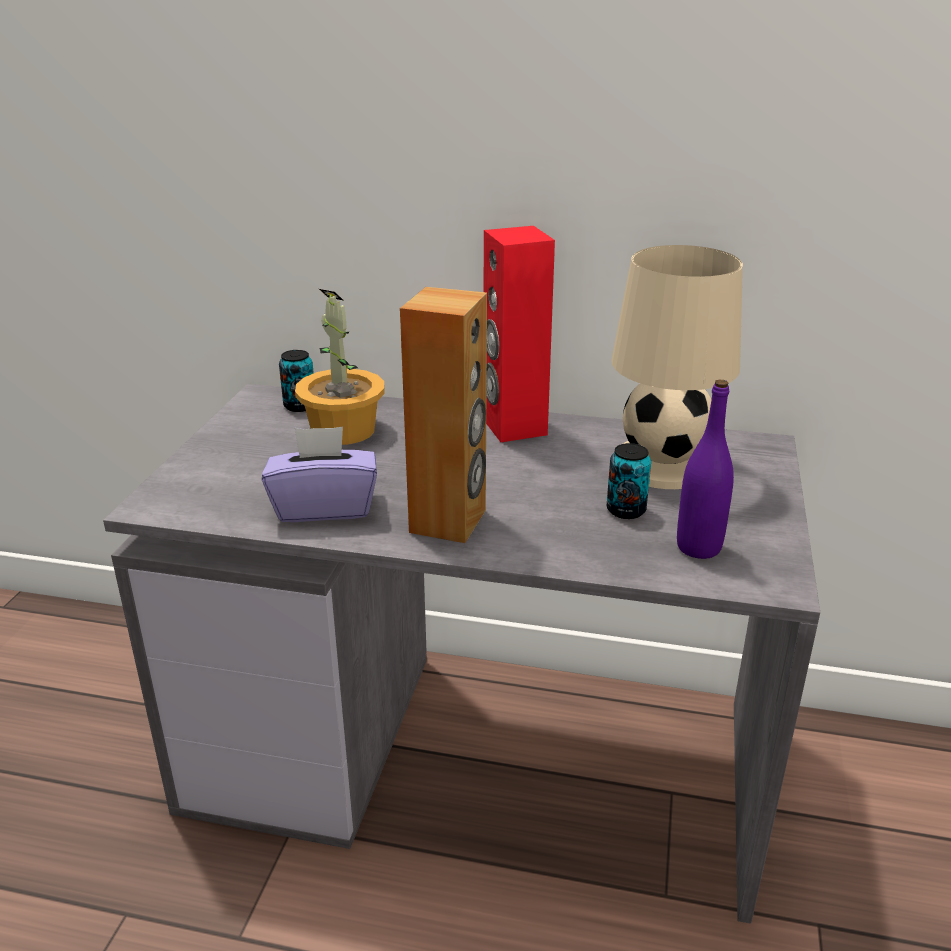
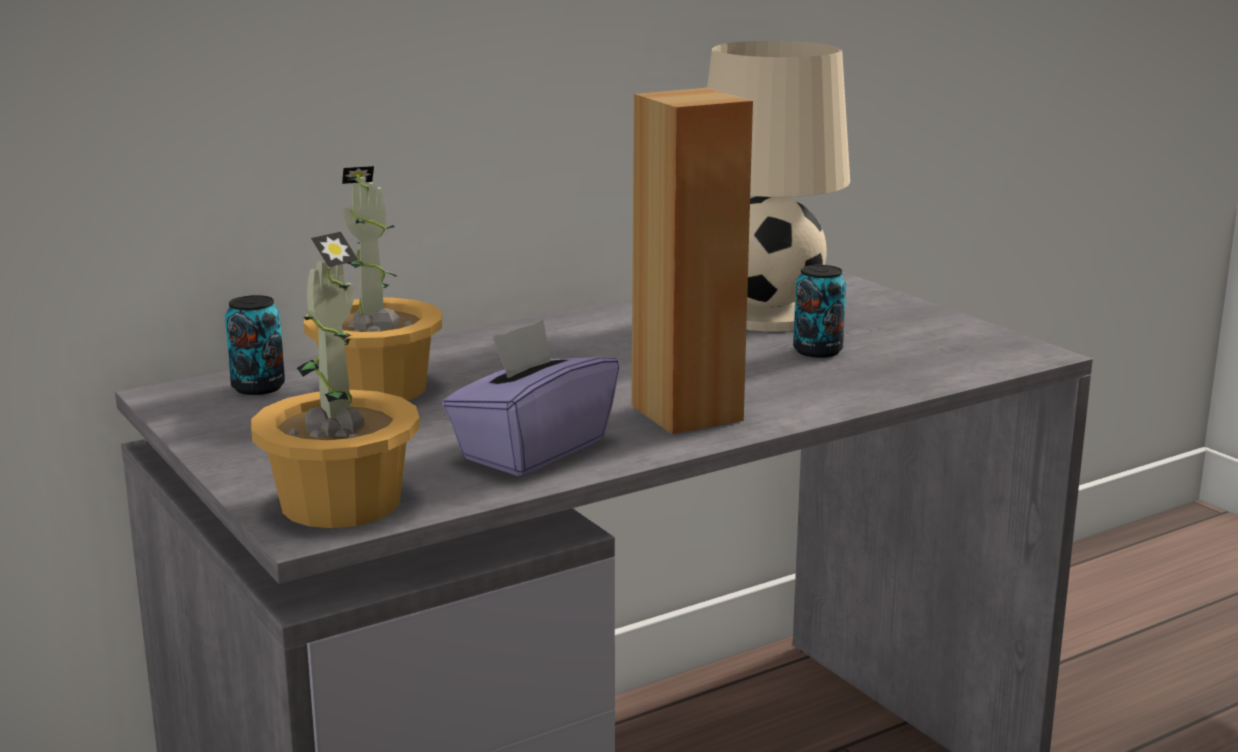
camera: 45 degrees left, 10 degrees down
red speaker [484,226,555,442] -> none
purple bottle [677,380,734,559] -> none
none -> potted plant [251,232,420,528]

